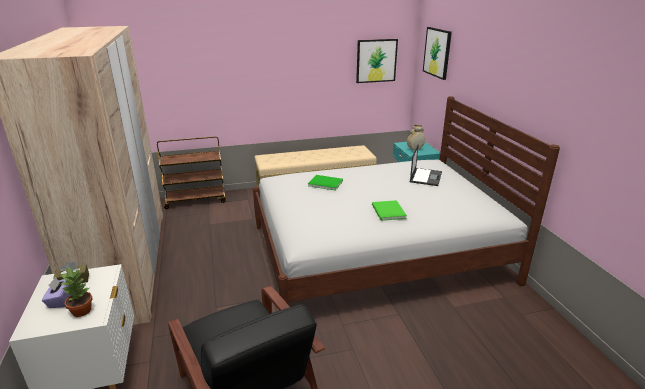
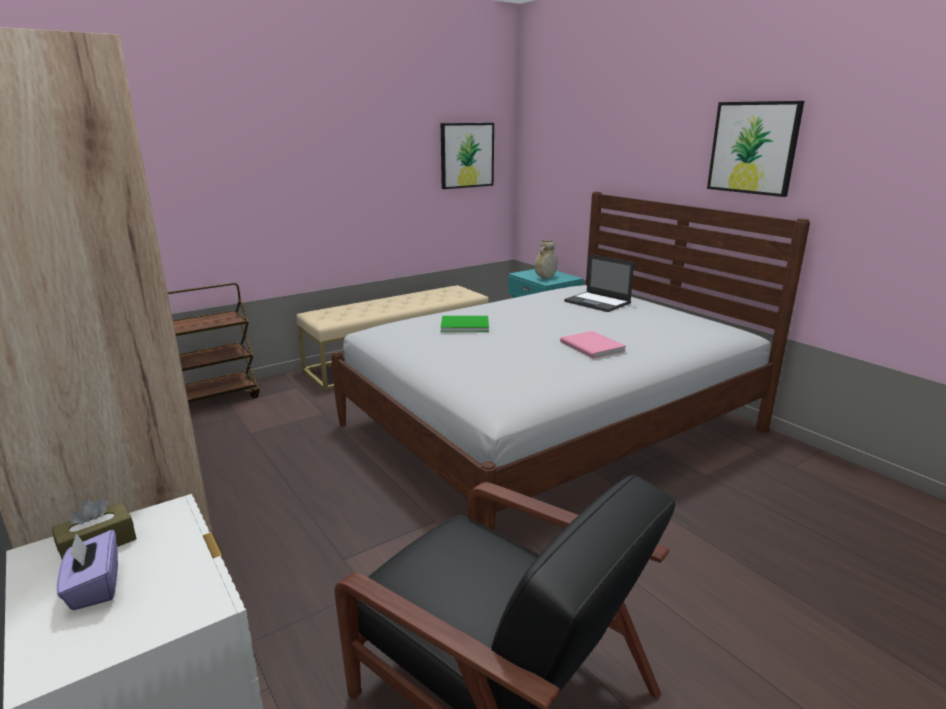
camera: 20 degrees left, 5 degrees down
potted plant [61,266,92,317] -> none
green book [372,200,407,221] -> pink book [560,331,626,358]
laptop [410,144,442,186] -> laptop turned 135 degrees clockwise [564,254,634,312]
picture [423,27,452,80] -> picture moved to [707,101,804,197]

